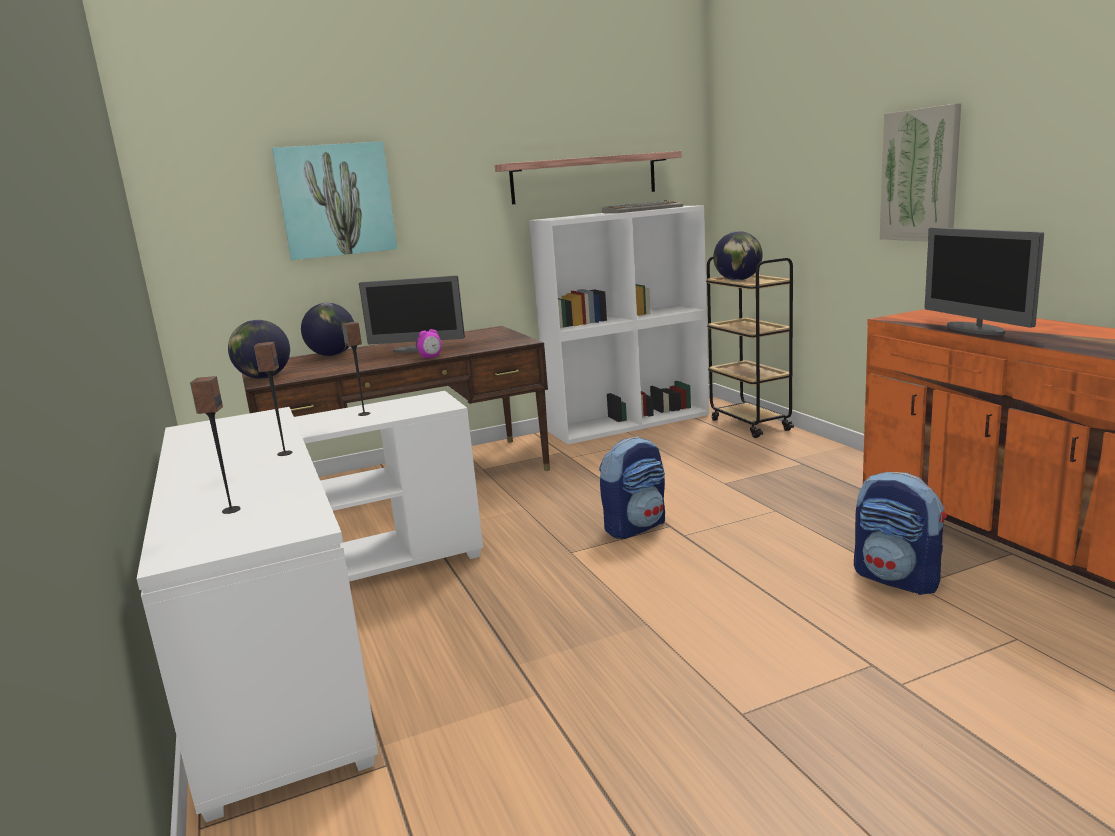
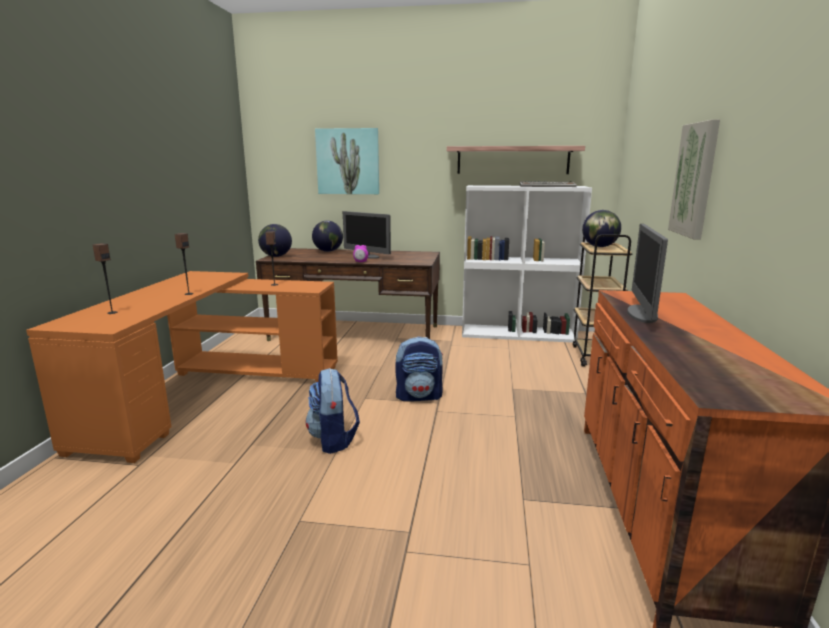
camera: 30 degrees right, 0 degrees up
white desk [137,391,483,822] -> orange desk [26,271,338,463]
backpack [854,472,947,595] -> backpack moved to [306,368,360,454]

